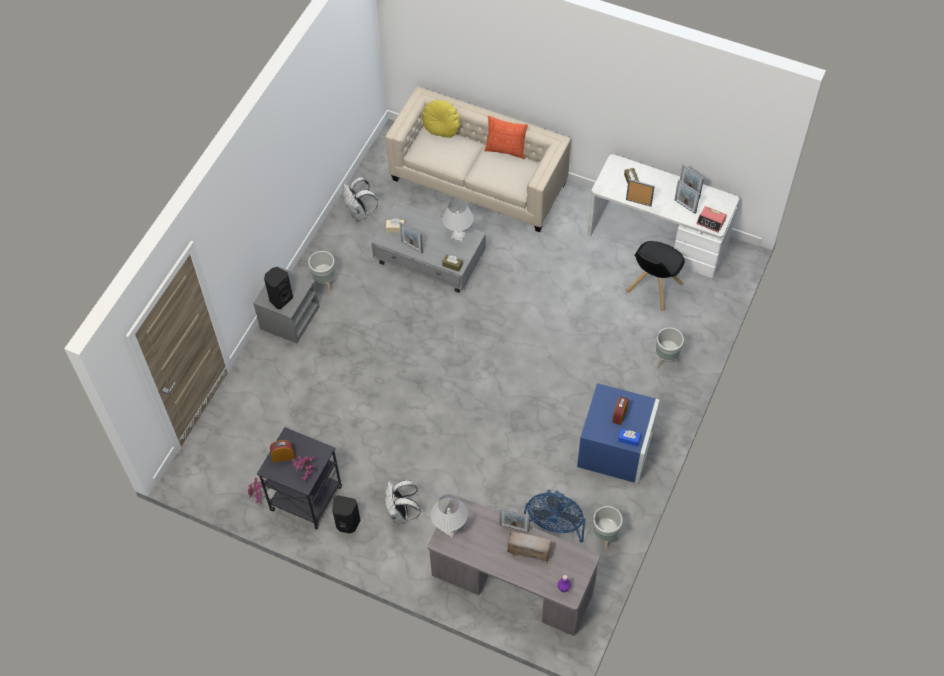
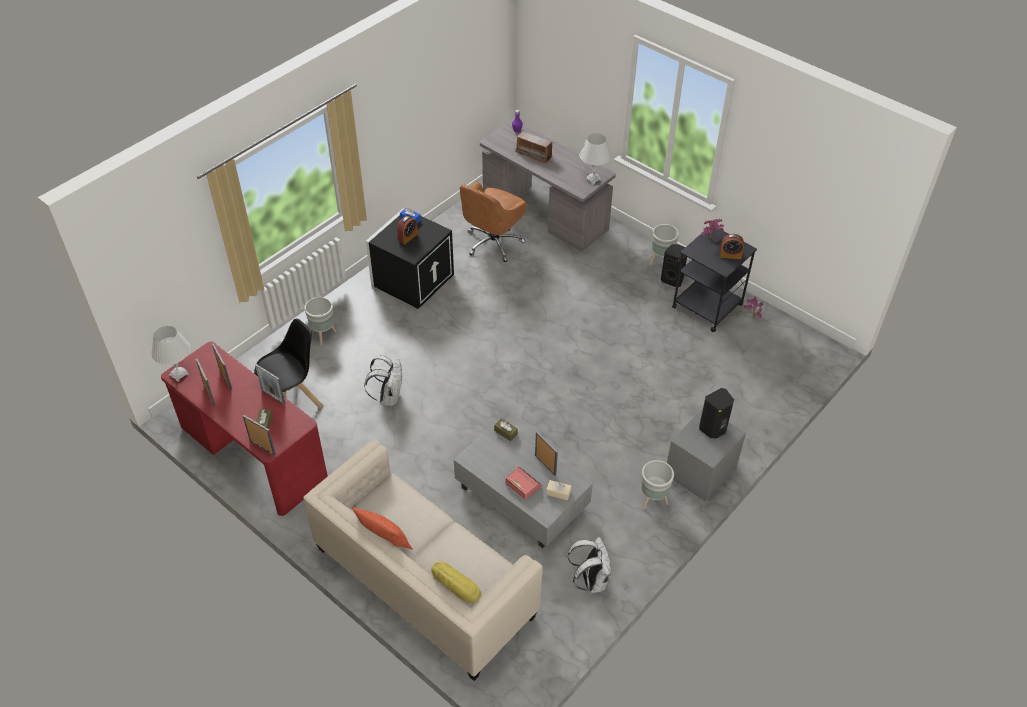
camera: 165 degrees left, 10 degrees down
white backpack [385,480,421,523] -> white backpack moved to [364,355,403,406]
white table lamp [442,199,474,242] -> white table lamp moved to [151,326,190,382]
picture frame [500,508,530,533] -> picture frame moved to [243,415,276,456]
blue fan [524,489,586,542] -> brown office chair [460,181,527,262]
blue storage box [577,383,660,484] -> black storage box [366,208,454,309]
white desk [588,154,739,278] -> red desk [161,341,328,516]
grey planter [592,506,623,550] -> grey planter moved to [650,224,679,264]
alarm clock [696,206,727,233] -> alarm clock moved to [505,467,542,500]

